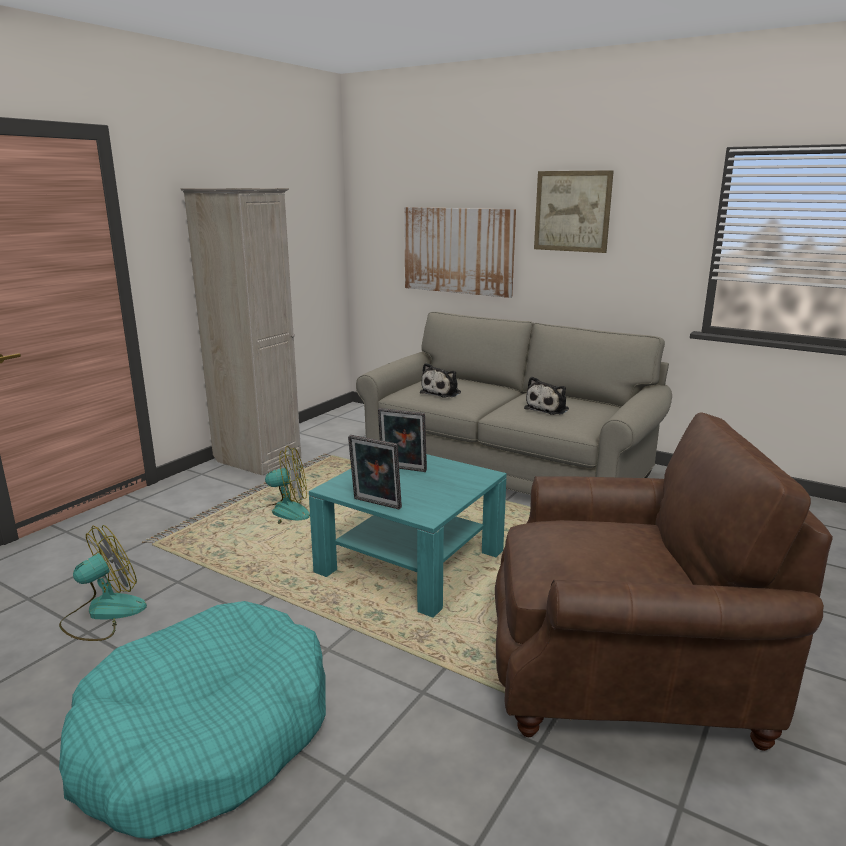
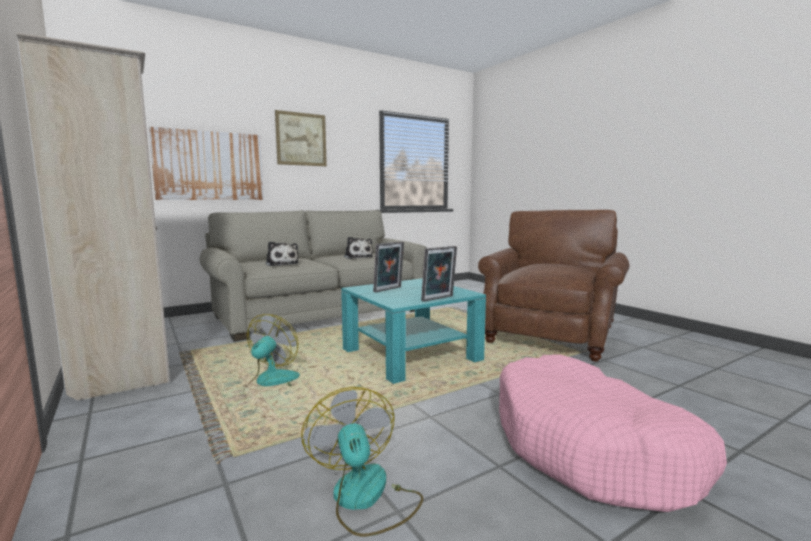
camera: 65 degrees left, 10 degrees down
turquoise dog bed [59,601,326,839] -> pink dog bed [499,355,727,512]

